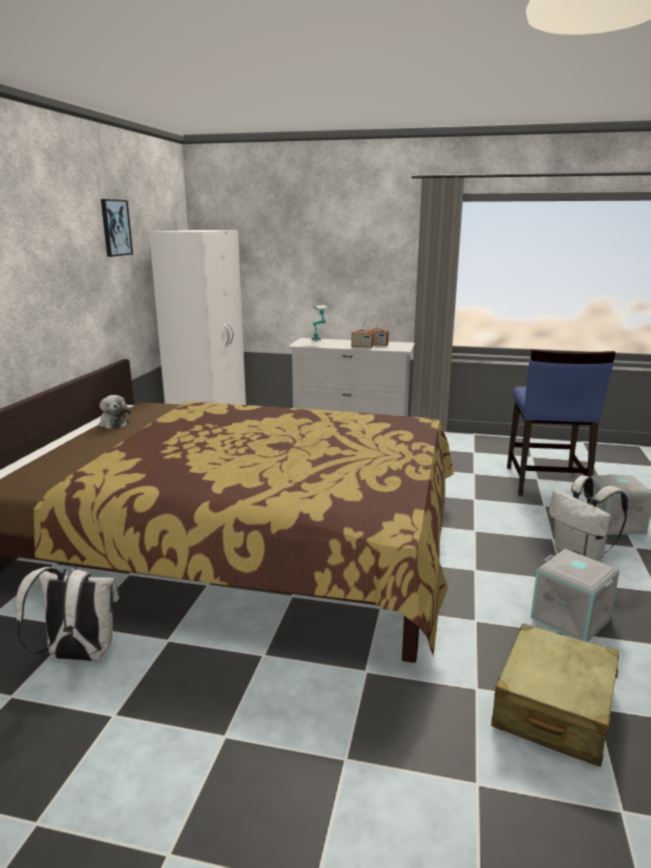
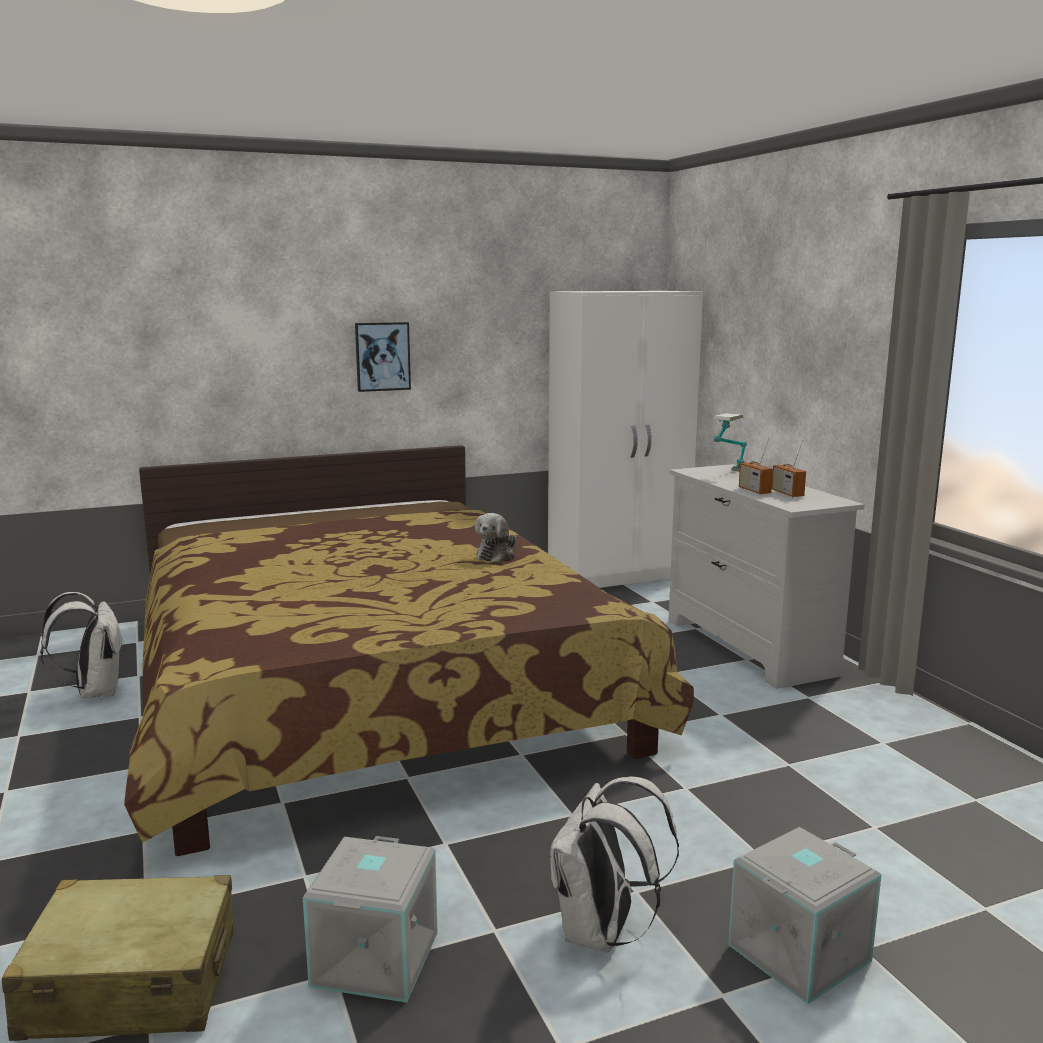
camera: 55 degrees right, 5 degrees down
plush toy [99,395,131,429] -> plush toy moved to [475,513,517,562]
picture [101,199,133,257] -> picture moved to [355,322,411,392]
blue chair [507,349,616,498] -> none

